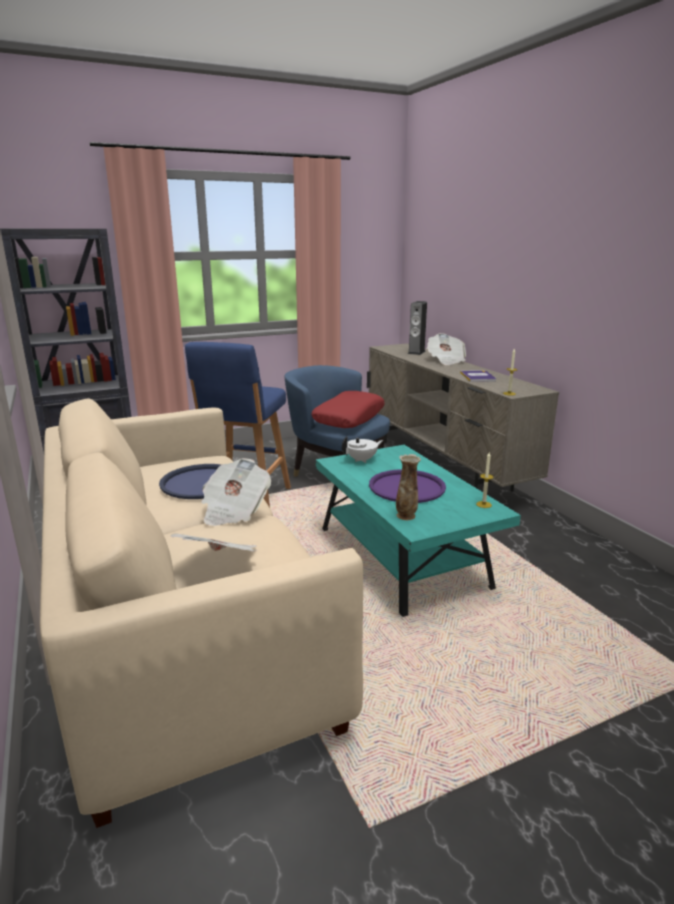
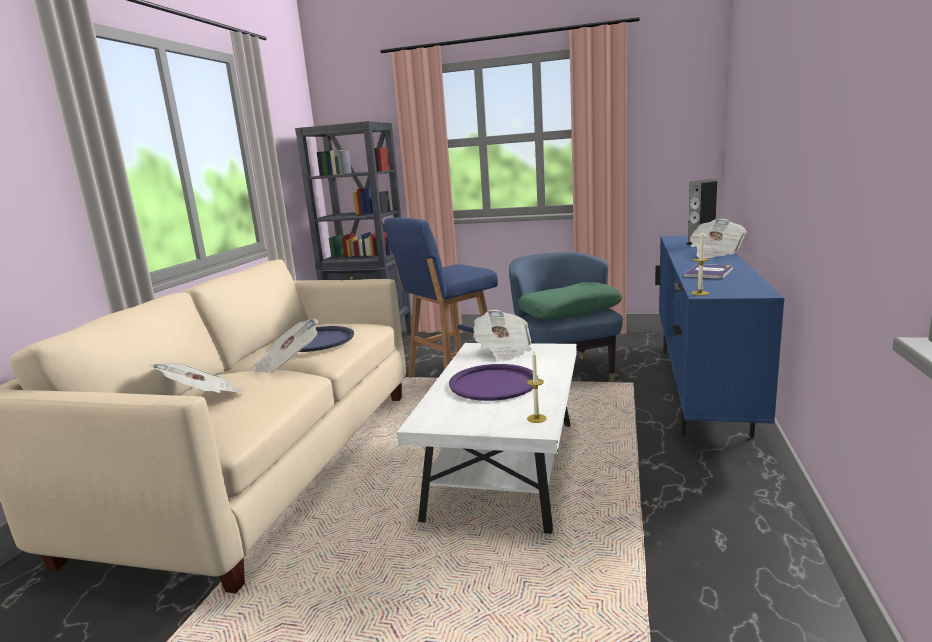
camera: 40 degrees right, 5 degrees down
red pillow [311,391,385,428] -> green pillow [518,282,622,319]
turquoise coffee table [316,445,521,617] -> white coffee table [397,343,577,534]
white teapot [342,436,383,463] -> newspaper [473,310,532,361]
beige tv stand [367,343,559,492] -> blue tv stand [655,235,784,438]
vase [396,454,421,520] -> none

